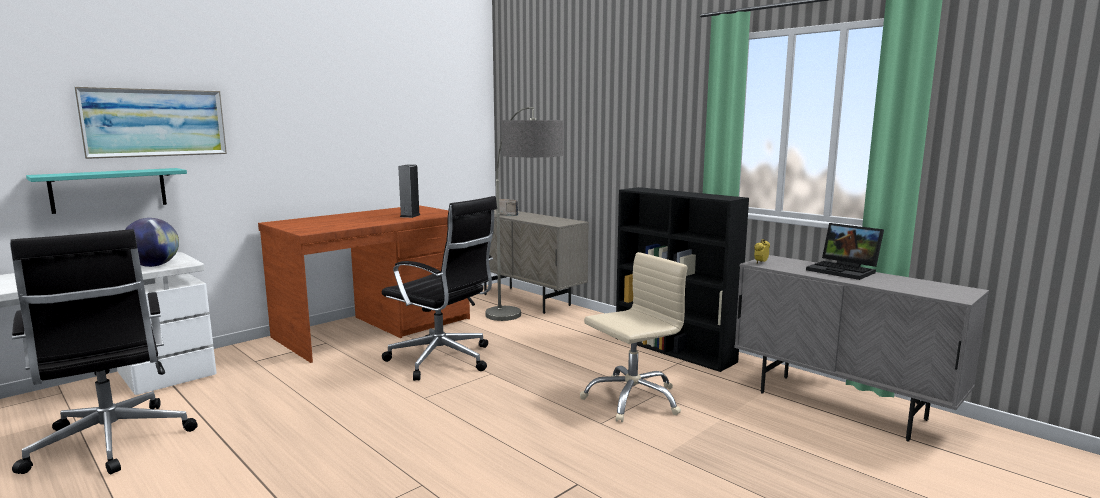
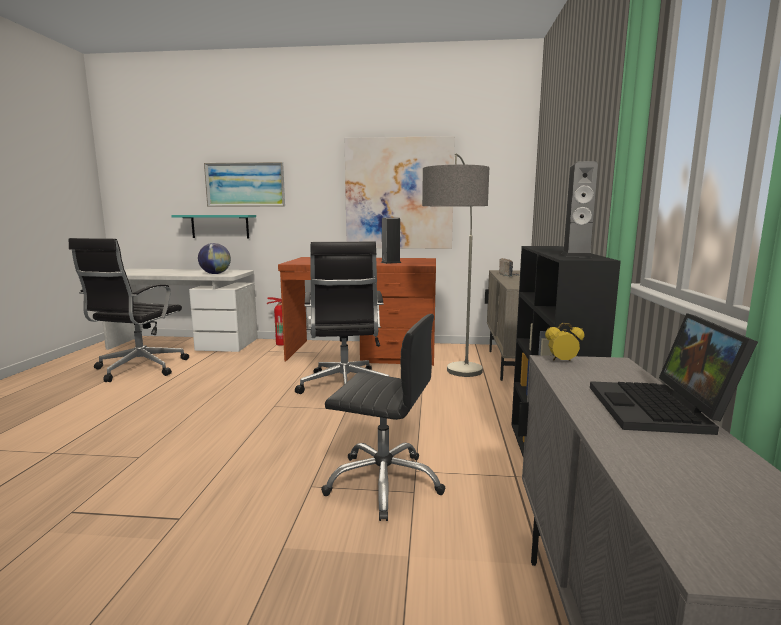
camera: 50 degrees right, 0 degrees up
beige office chair [580,252,688,422] -> black office chair [321,314,445,521]
none -> fire extinguisher [267,297,284,346]
none -> picture [345,136,455,249]
none -> speaker [562,161,598,257]

